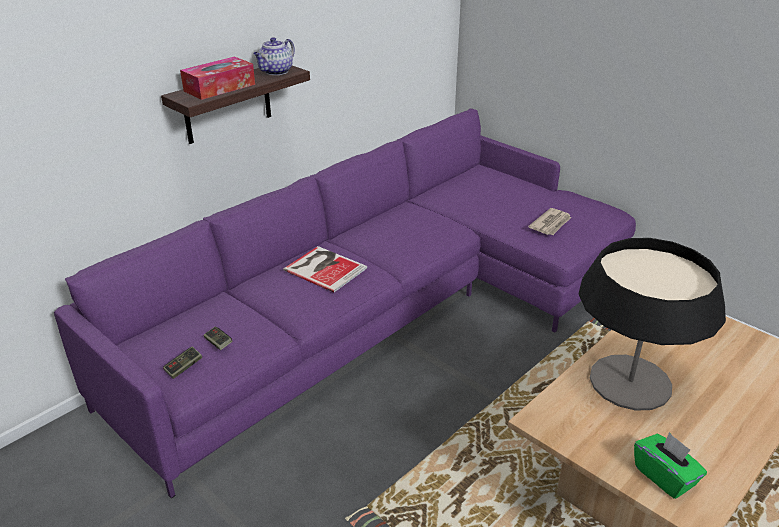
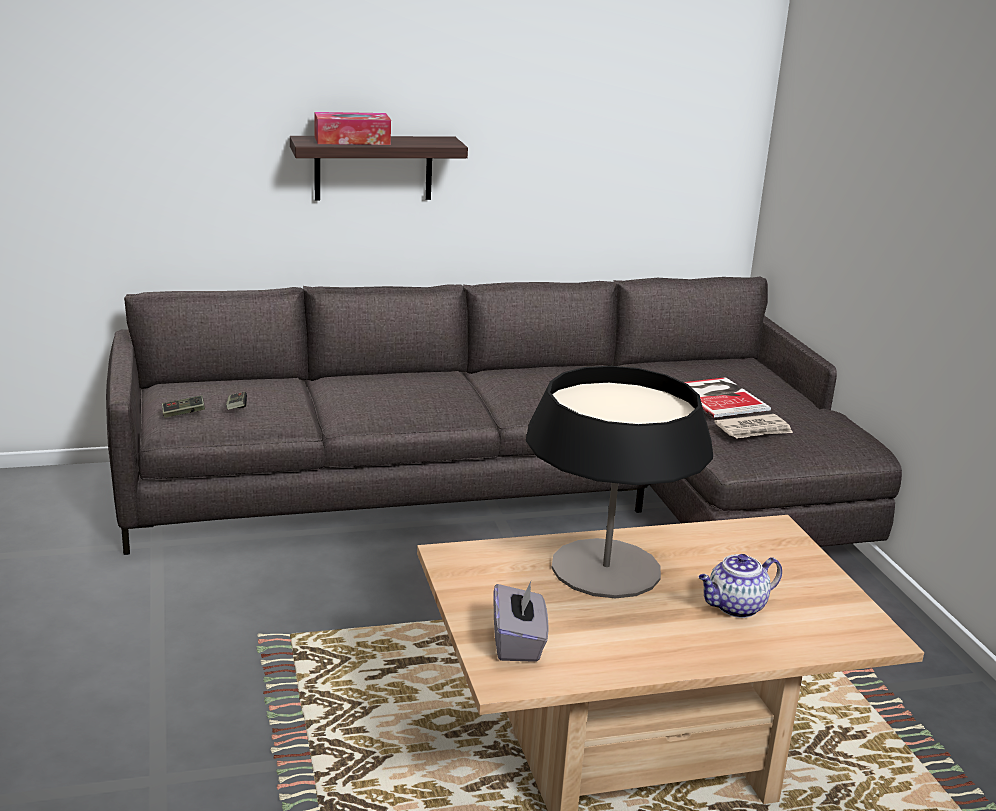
camera: 30 degrees right, 10 degrees down
purple sofa [54,108,636,498] -> grey sofa [106,276,902,555]
teapot [253,37,295,75] -> teapot moved to [699,554,782,618]
book [283,246,367,292] -> book moved to [684,377,771,418]
green tissue box [634,432,707,499] -> grey tissue box [493,582,549,662]

